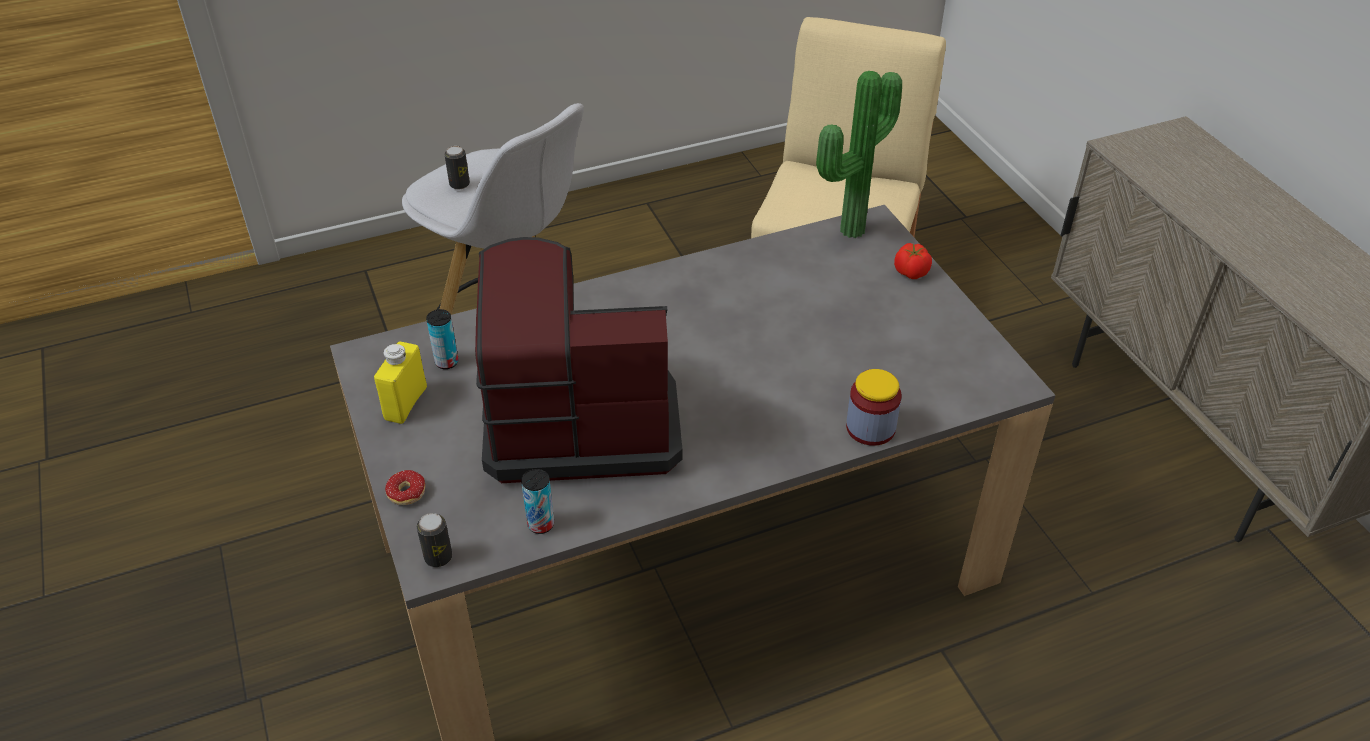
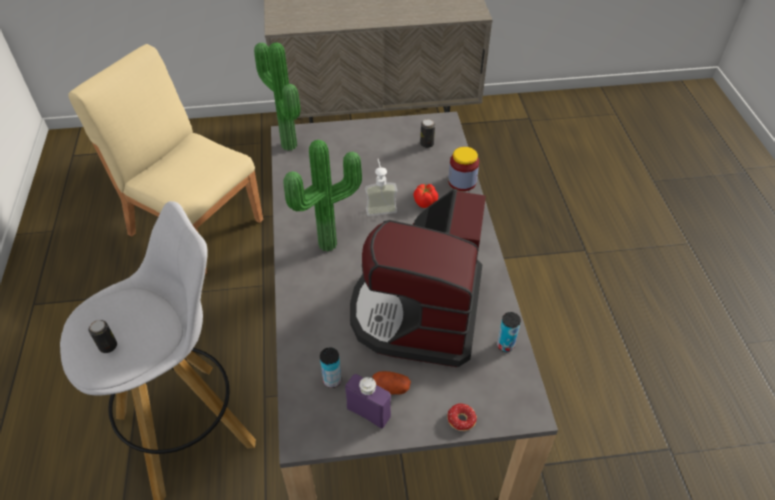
camera: 75 degrees left, 5 degrees up
yellow bottle [374,342,427,424] -> purple bottle [345,374,391,429]
can [417,513,452,567] -> can moved to [420,119,435,148]
tomato [894,243,932,279] -> tomato moved to [413,184,438,208]
none -> potted plant [283,139,362,252]
none -> soap dispenser [365,159,397,216]
none -> potato [372,371,411,394]

